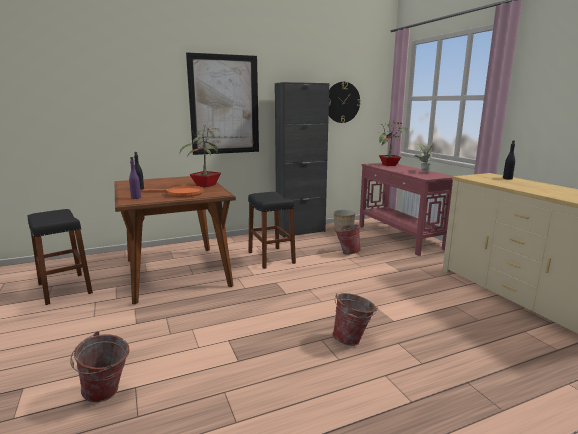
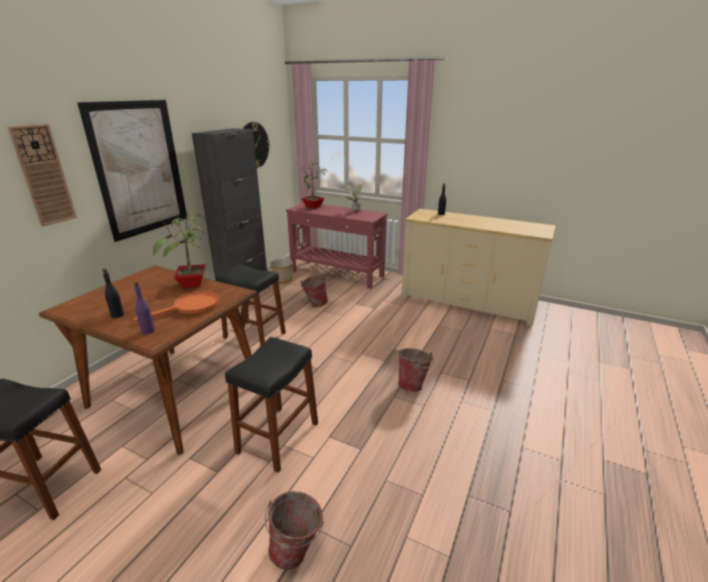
camera: 40 degrees left, 10 degrees up
none -> wall clock [7,124,77,226]
none -> black stool [225,337,318,473]

